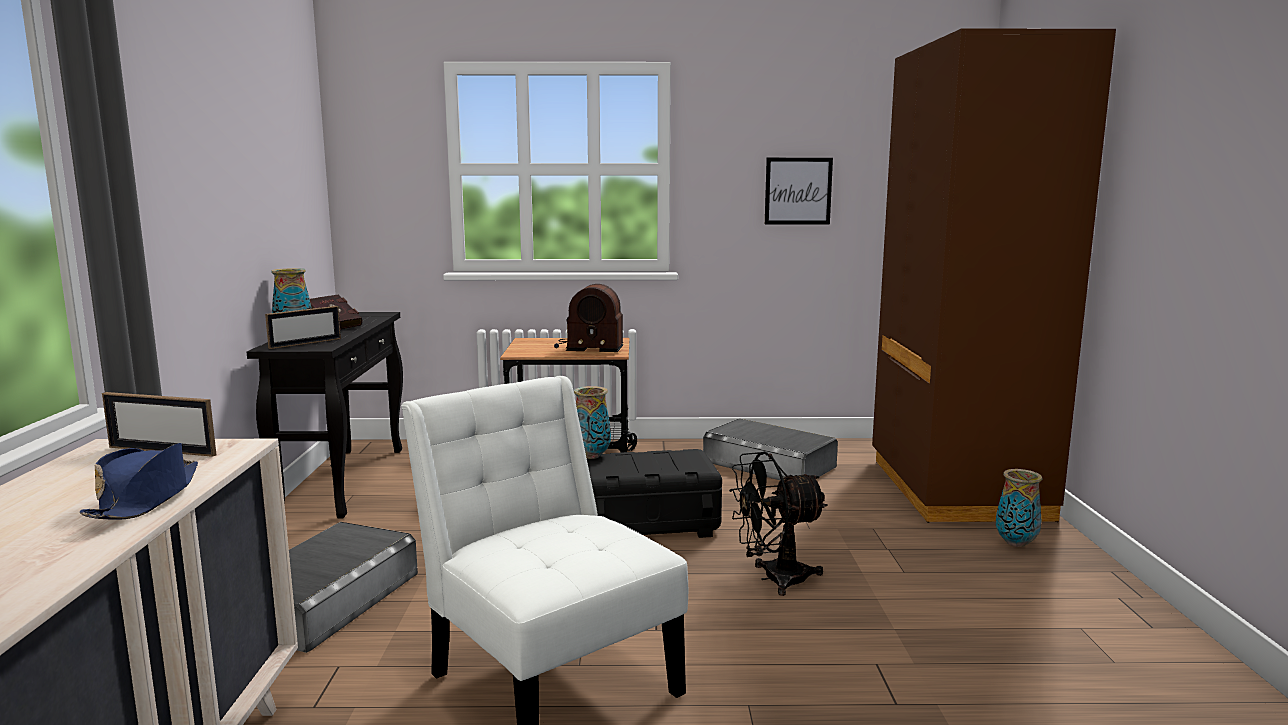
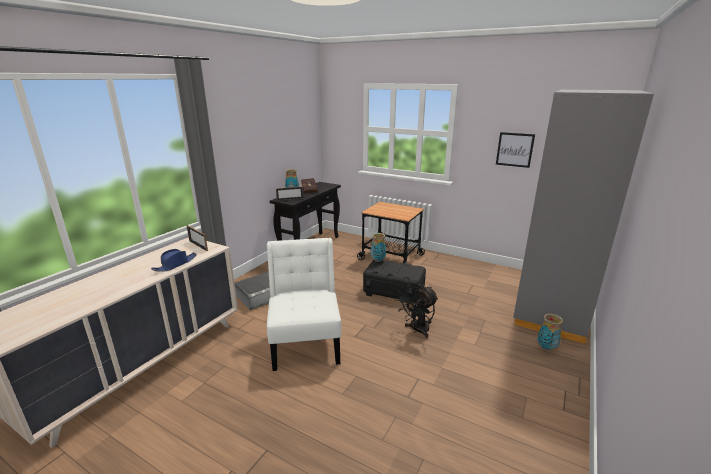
camera: 30 degrees right, 10 degrees up
radio [554,284,623,352] -> none
grey storage box [703,418,838,480] -> none
black fan [729,451,828,596] -> black fan turned 60 degrees counterclockwise [395,283,438,338]
brown wardrobe [872,29,1116,523] -> grey wardrobe [513,89,654,344]

